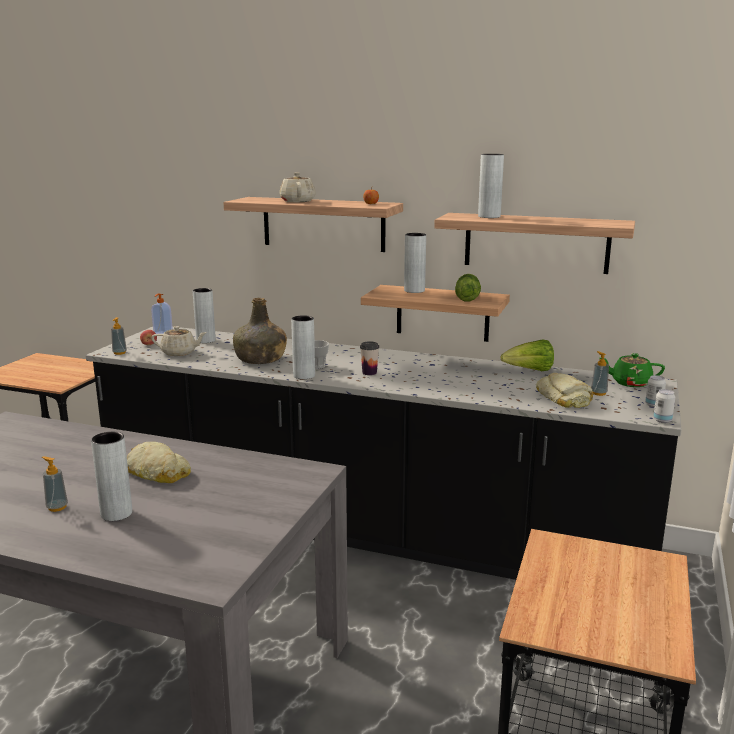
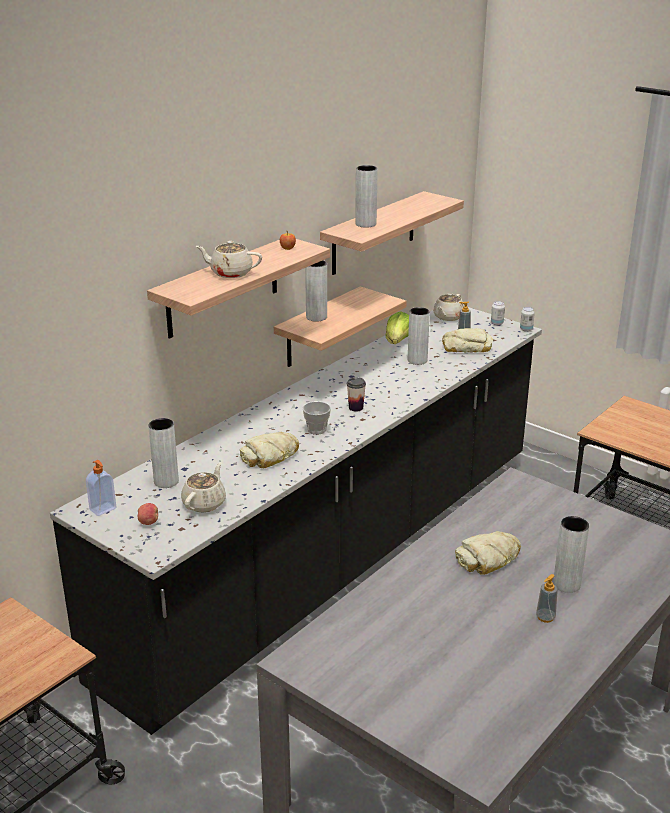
camera: 70 degrees left, 10 degrees up
soap dispenser [111,317,127,355] -> none
green bottle [233,298,287,364] -> bread [239,432,299,468]
grey vase [291,315,315,379] -> grey vase moved to [408,307,430,365]
lettuce [455,274,481,301] -> none
green teapot [599,353,665,387] -> beige teapot [433,293,464,321]

